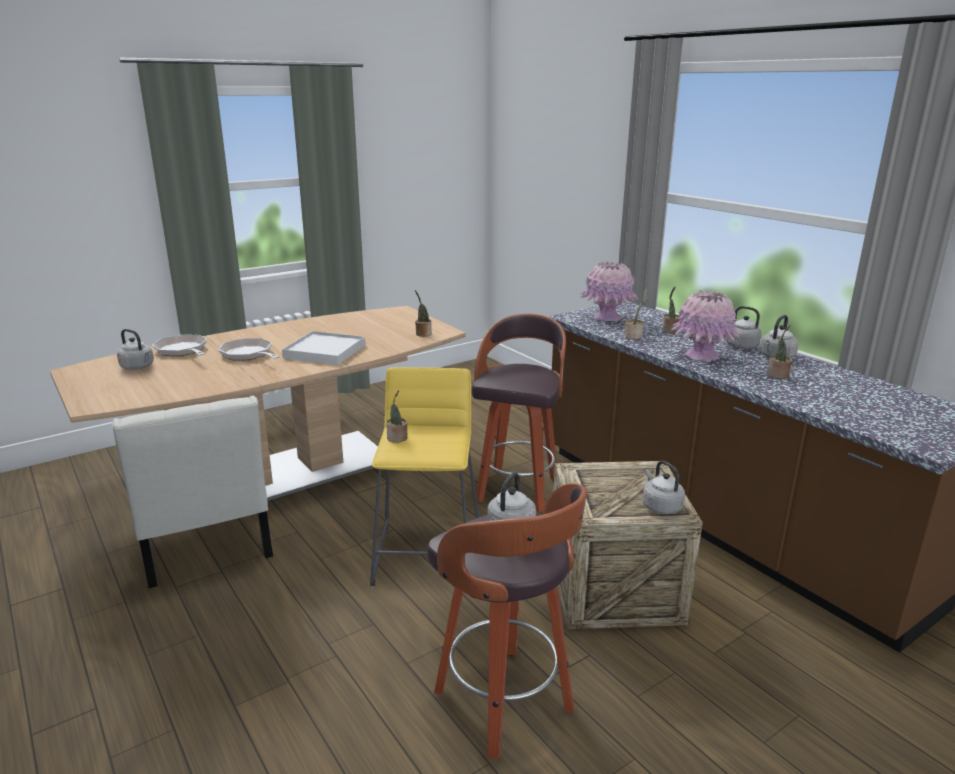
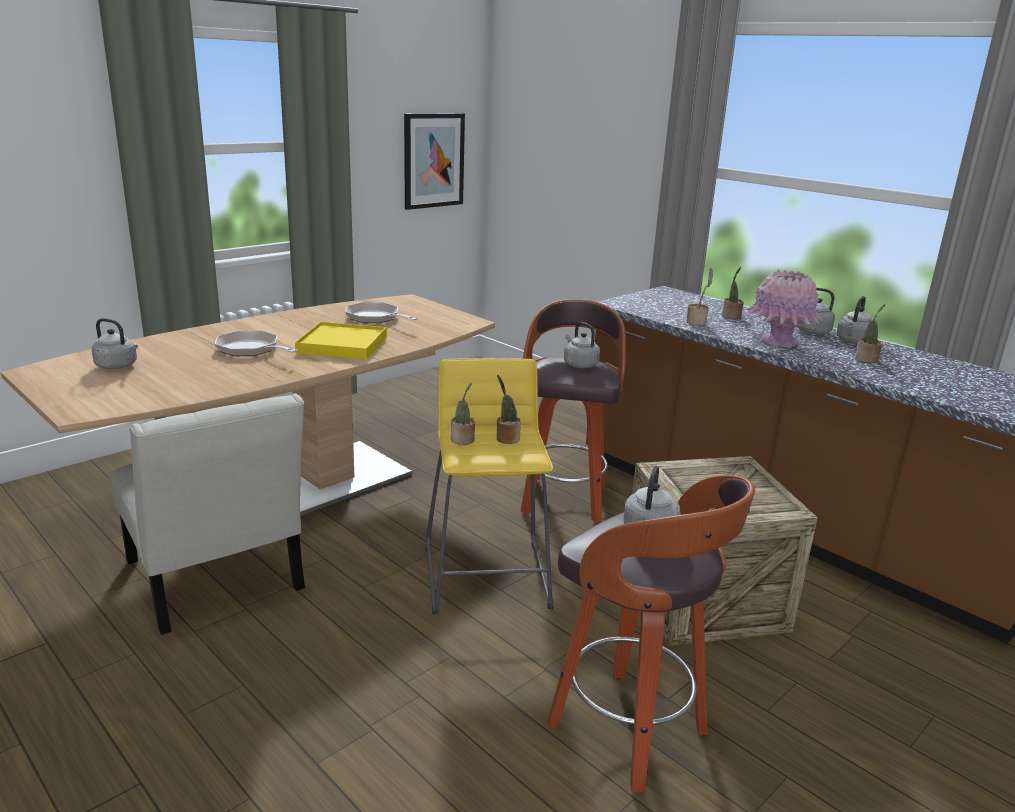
camera: 10 degrees left, 0 degrees up
frying pan [152,334,207,356] -> frying pan moved to [345,302,418,323]
white tray [282,331,365,365] -> yellow tray [295,322,387,359]
potted plant [415,290,432,337] -> potted plant moved to [497,375,521,444]
pink vase [580,261,638,322] -> none
grey kettle [642,461,685,515] -> grey kettle moved to [564,322,600,368]
none -> picture [404,113,465,210]

